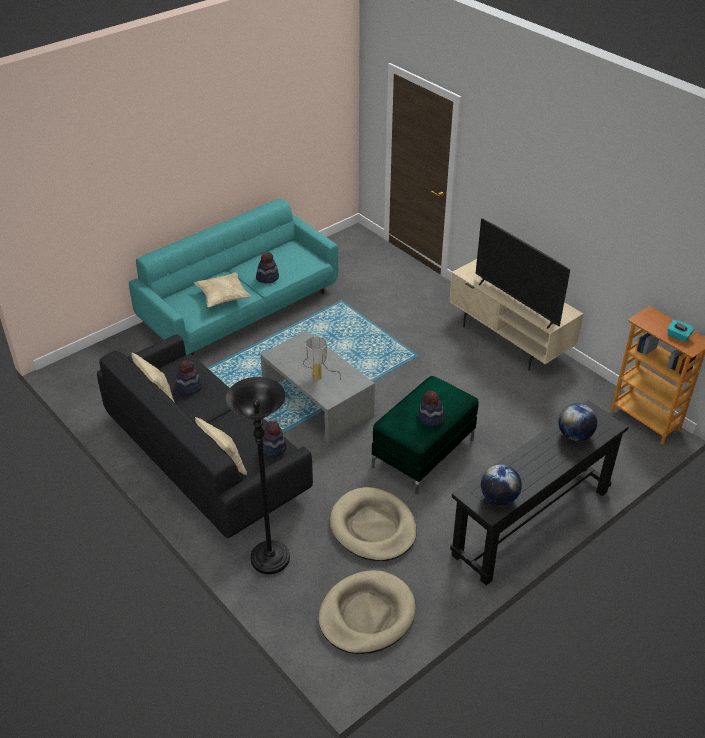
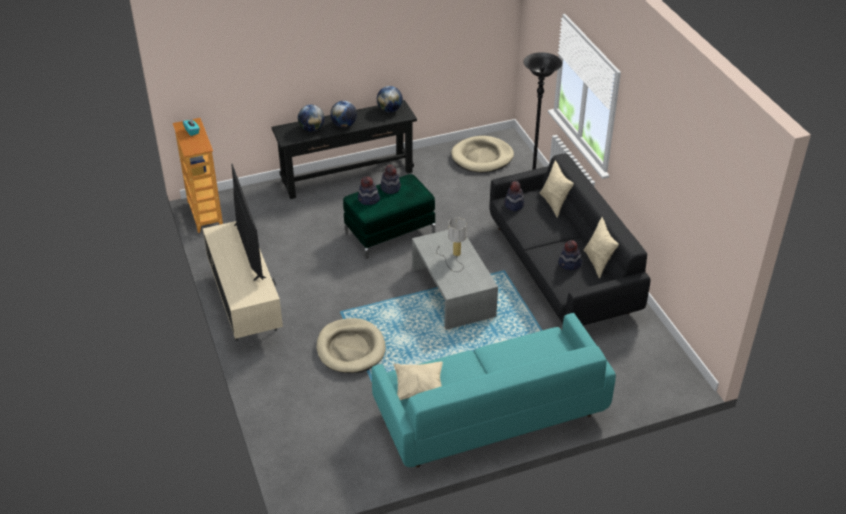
camera: 160 degrees left, 0 degrees up
beige pillow [194,272,251,307] -> beige pillow moved to [393,361,443,400]
hat [256,252,279,283] -> hat moved to [358,176,380,205]
beige dog bed [330,487,417,561] -> beige dog bed moved to [316,318,386,373]
none -> globe [330,101,357,128]

